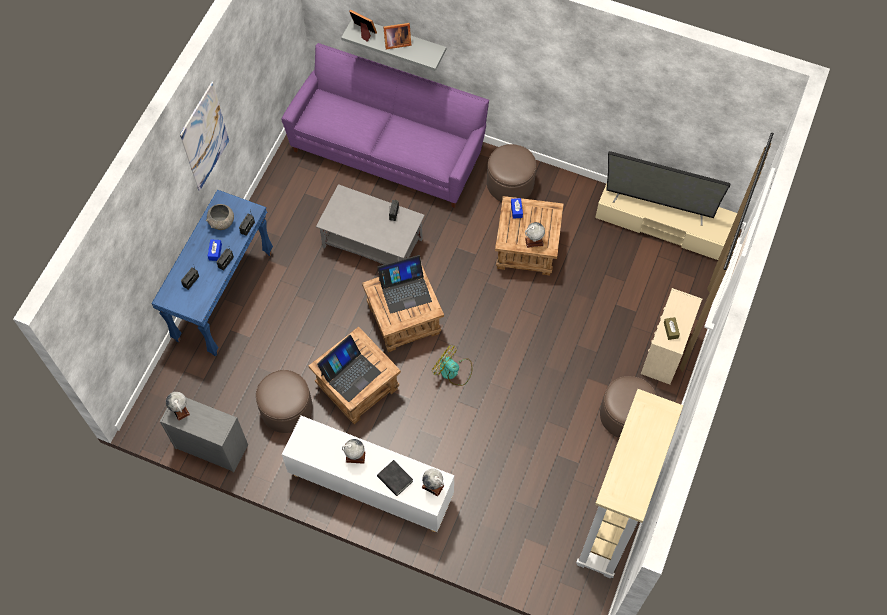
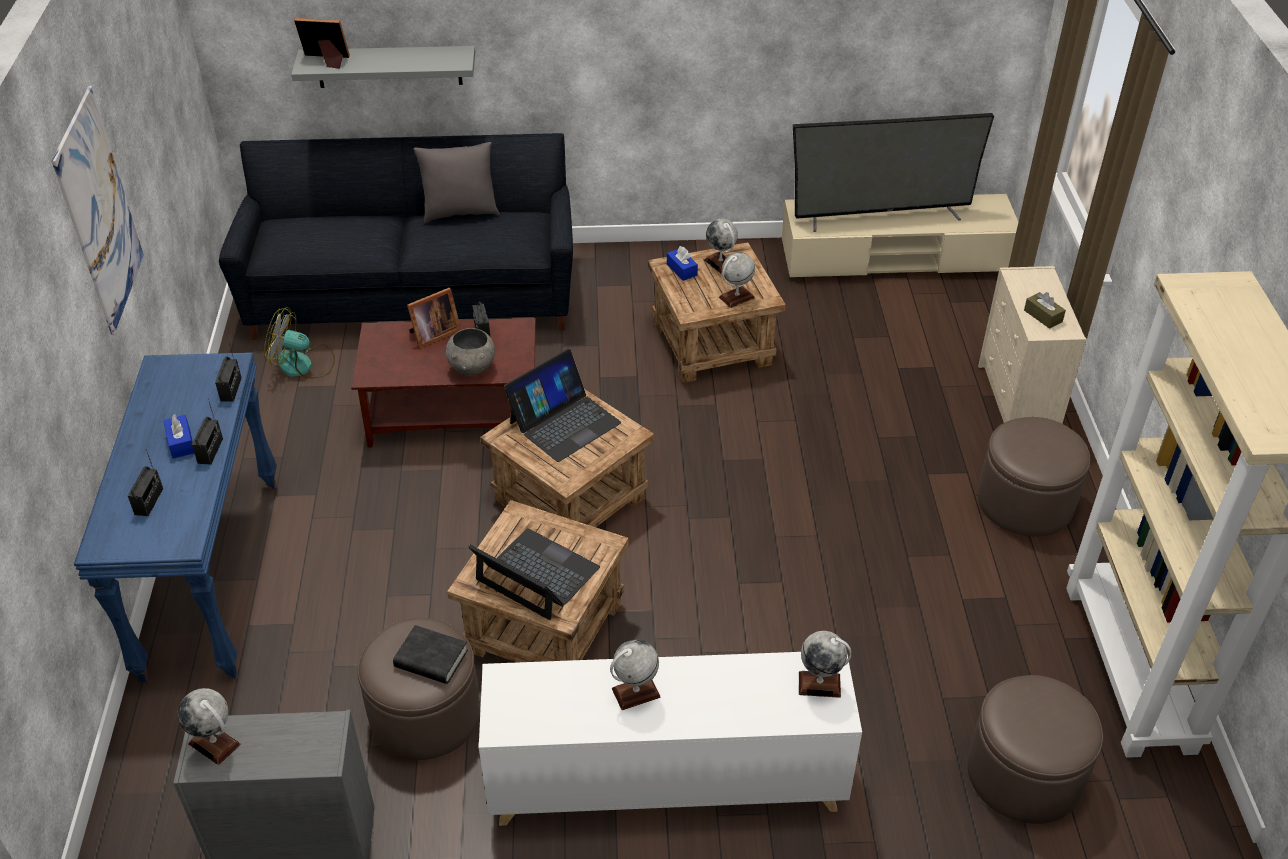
camera: 25 degrees left, 20 degrees down
grey bowl [206,204,234,230] -> grey bowl moved to [446,328,495,375]
purple sofa [281,43,489,208] -> black sofa [219,133,573,340]
grey coffee table [316,184,425,264] -> brown coffee table [351,318,536,448]
laptop [317,335,381,402] -> laptop turned 75 degrees counterclockwise [468,528,600,620]
black book [377,460,413,496] -> black book moved to [393,625,468,684]
picture frame [383,23,412,49] -> picture frame moved to [407,288,461,348]
fan [432,346,472,386] -> fan moved to [264,307,335,379]
brown ottoman [487,144,536,202] -> brown ottoman moved to [967,675,1103,824]
none -> grey pillow [413,142,500,223]
none -> globe [704,219,738,274]

